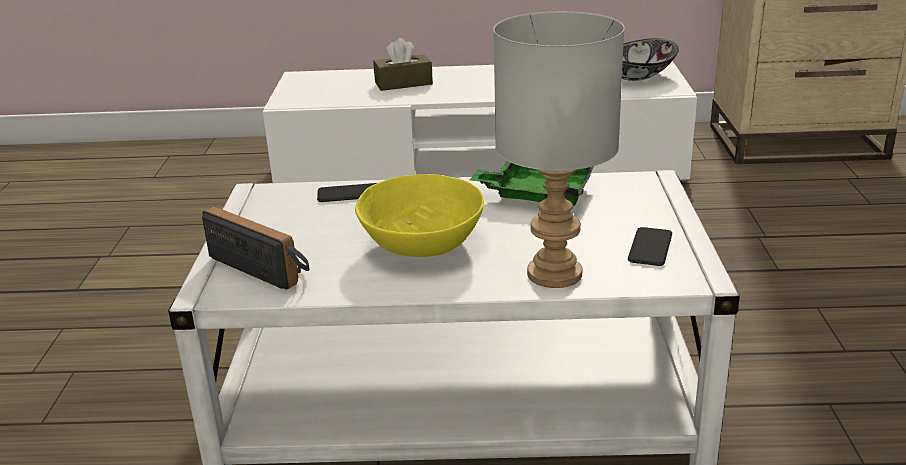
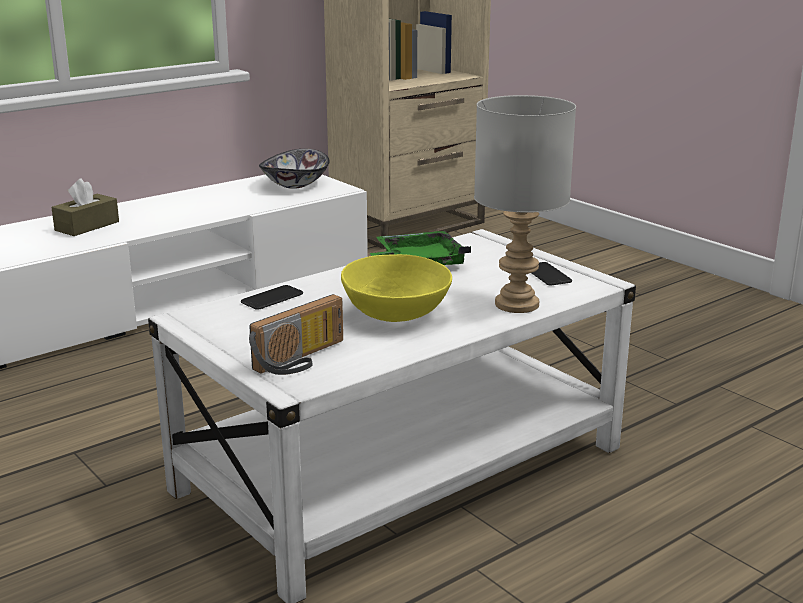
camera: 40 degrees left, 5 degrees down
radio [202,207,309,290] -> radio turned 135 degrees clockwise [249,294,343,375]

